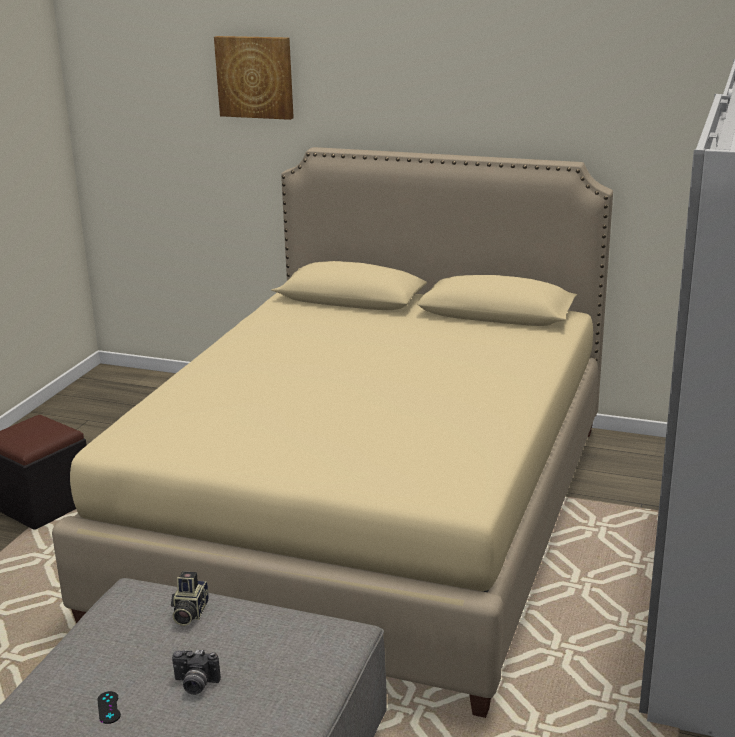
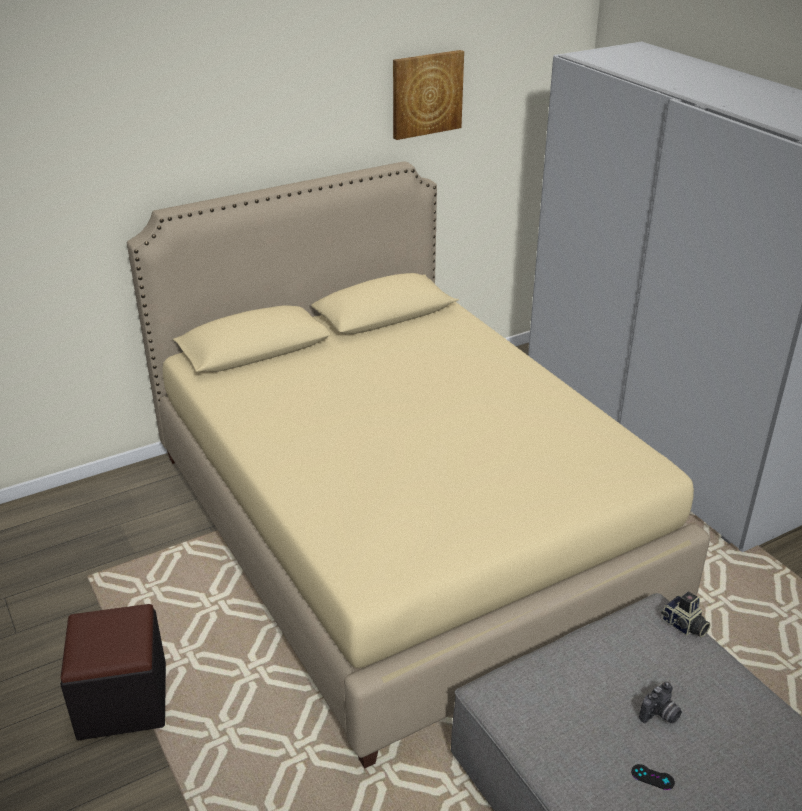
camera: 50 degrees left, 10 degrees up
camera [171,571,209,626] -> camera moved to [661,592,711,637]
picture [214,36,294,120] -> picture moved to [393,50,464,140]

